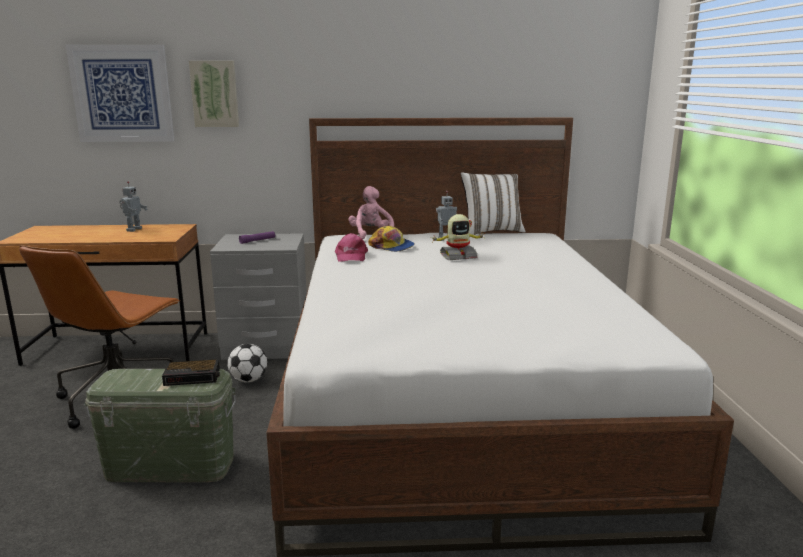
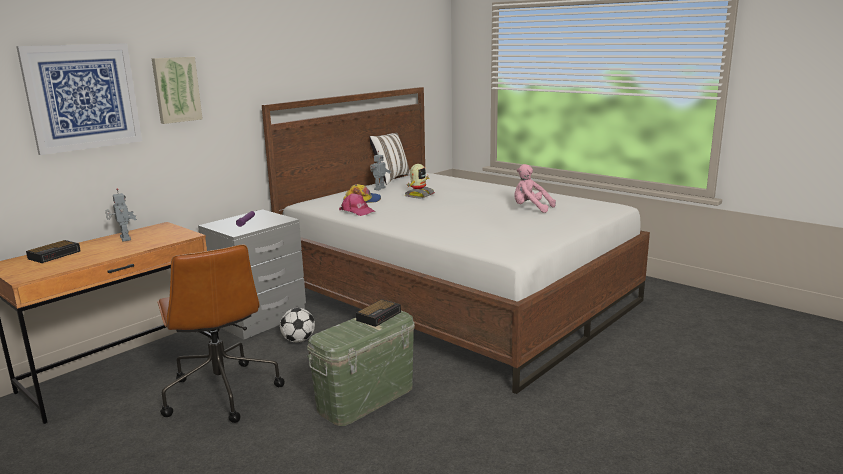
camera: 45 degrees left, 0 degrees up
pink plush toy [349,186,394,239] -> pink plush toy moved to [514,164,556,213]
none -> alarm clock [26,240,81,263]

